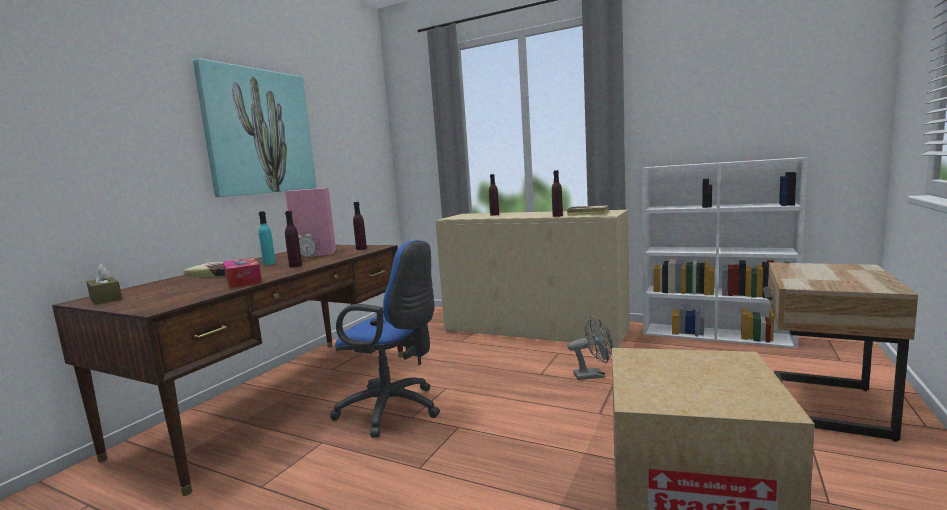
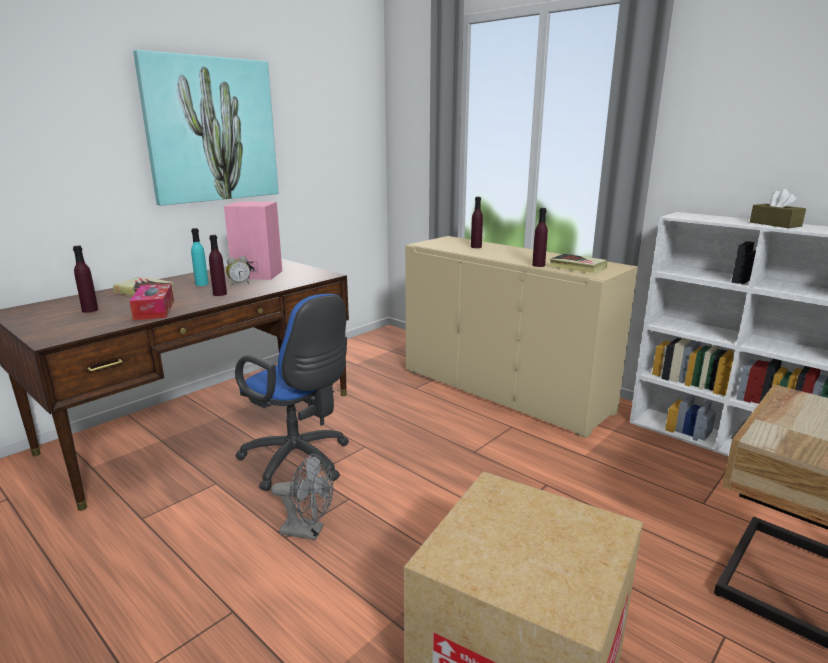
camera: 15 degrees right, 10 degrees up
brown tissue box [86,264,122,304] -> brown tissue box moved to [750,189,806,228]
purple bottle [353,202,367,250] -> purple bottle moved to [73,246,98,313]
grey fan [567,316,613,380] -> grey fan moved to [271,454,333,540]

